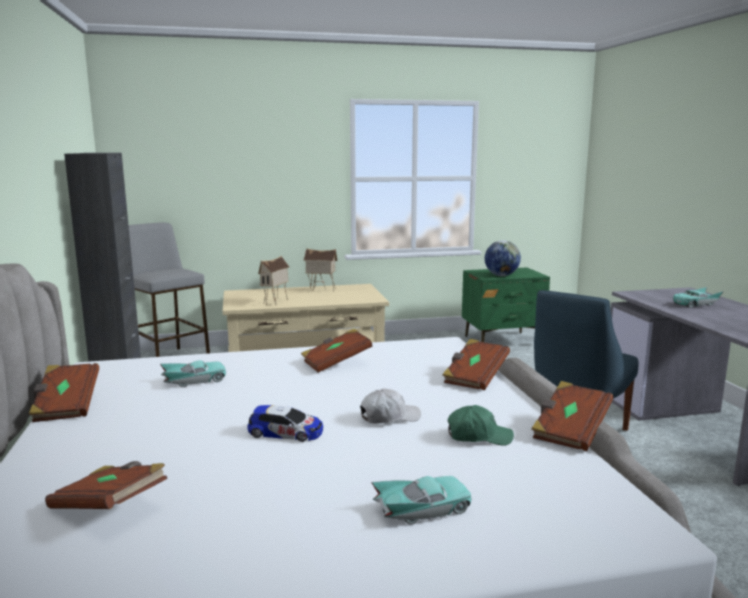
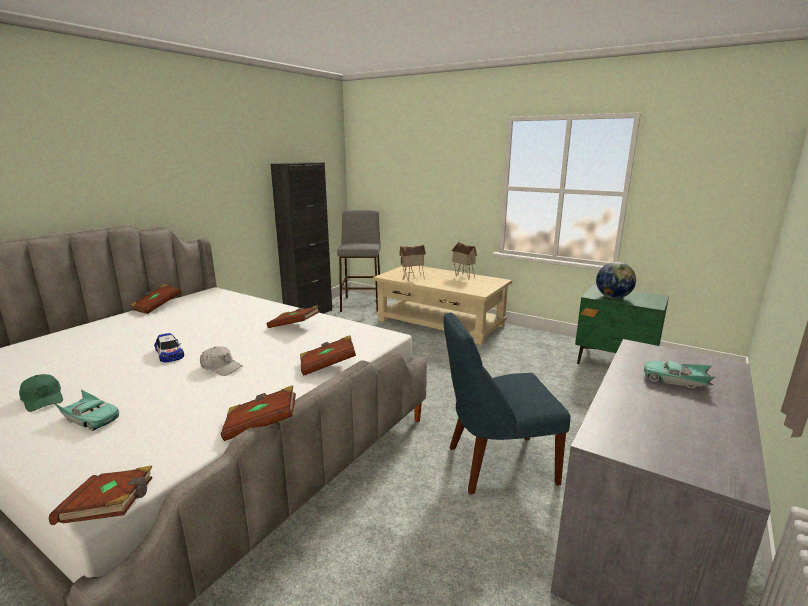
camera: 45 degrees right, 5 degrees up
brown book [45,461,167,509] -> brown book moved to [49,466,153,525]
turquoise toy car [160,360,226,387] -> none
green cap [448,405,514,445] -> green cap moved to [19,374,63,412]

